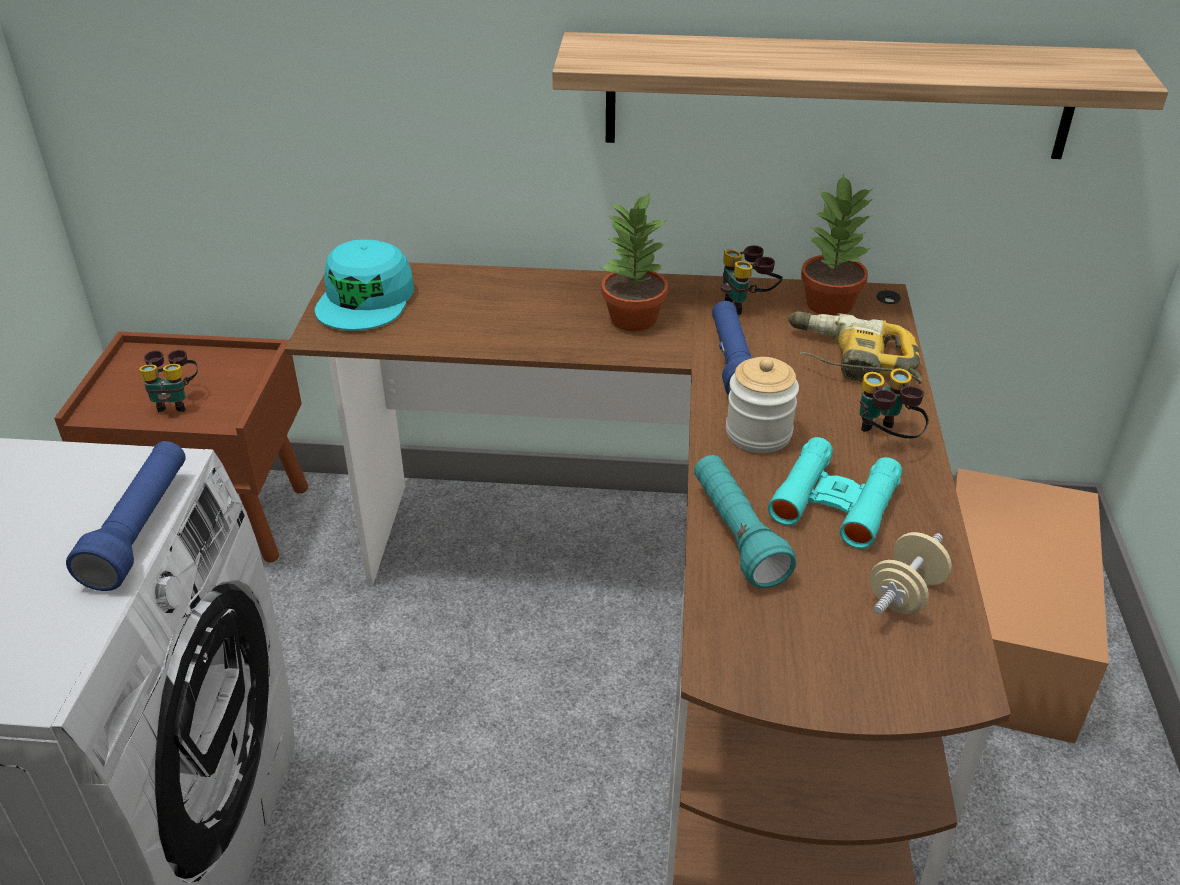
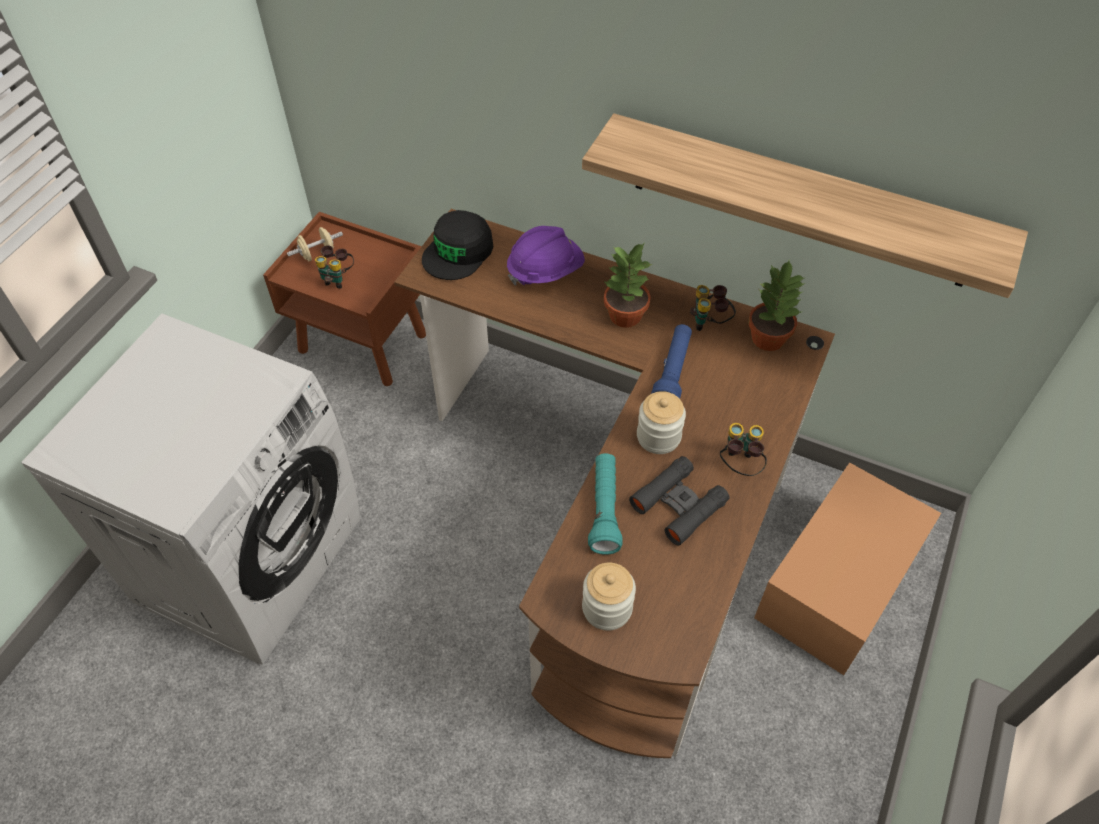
camera: 20 degrees right, 15 degrees up
blue flashlight [66,441,186,591] -> none
turquoise cap [315,240,414,331] -> black cap [422,210,494,280]
turquoise binoculars [768,437,902,549] -> black binoculars [629,456,730,546]
power drill [788,311,922,384] -> none
beige dumbbell [870,532,952,614] -> beige dumbbell moved to [287,227,343,261]
none -> purple hard hat [507,226,585,286]
none -> jar [582,562,636,631]

